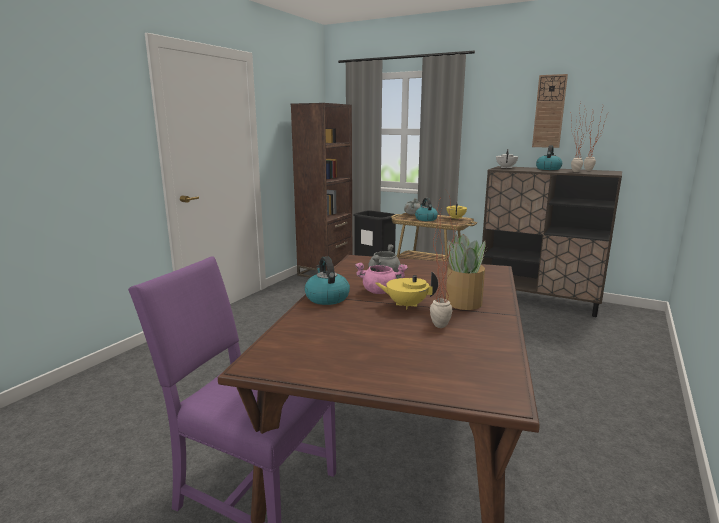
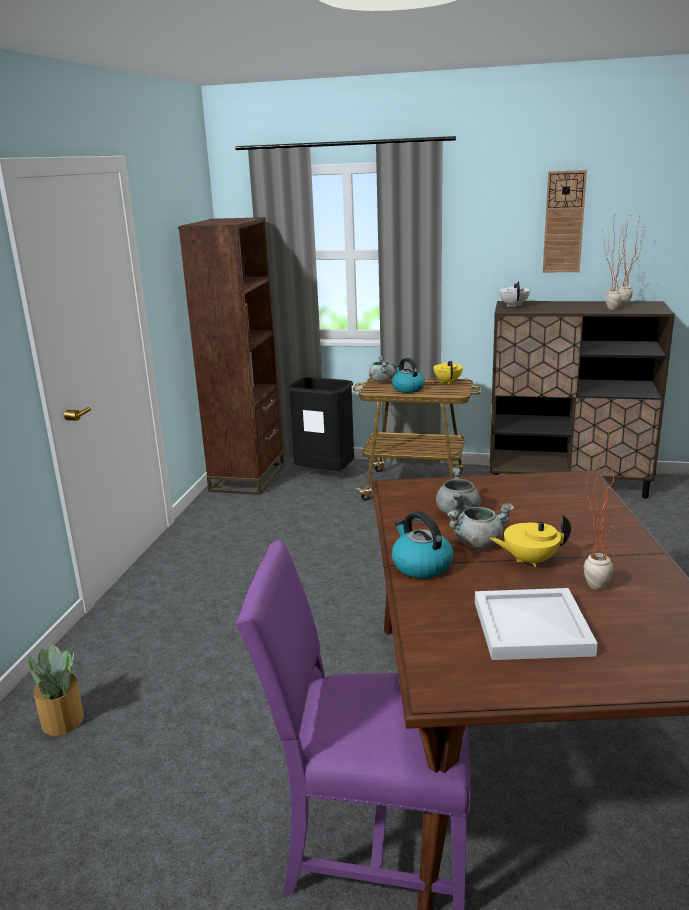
camera: 15 degrees left, 5 degrees up
pink cooking pot [355,263,408,294] -> grey cooking pot [447,503,514,548]
potted plant [446,234,487,310] -> potted plant moved to [27,645,84,736]
kettle [536,145,562,170] -> none
none -> white tray [475,588,598,660]

